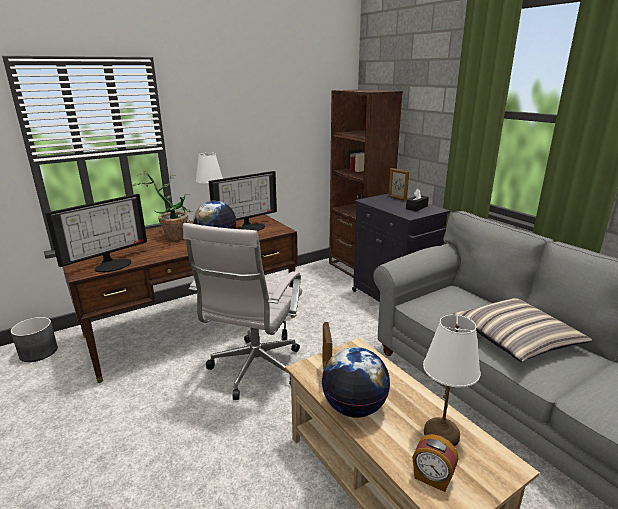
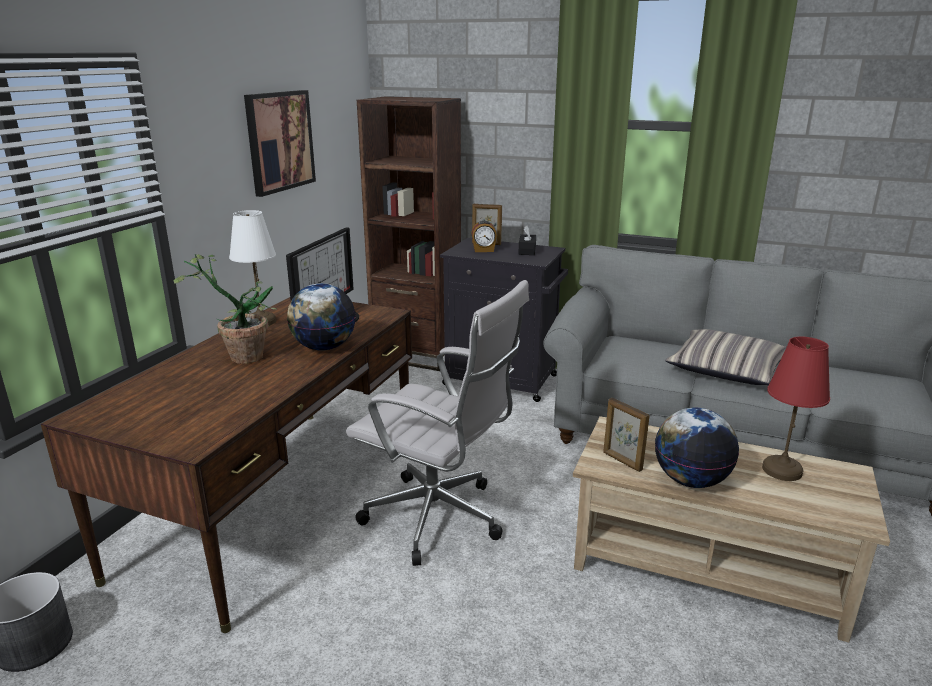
camera: 35 degrees left, 0 degrees up
monitor [45,194,147,272] -> none
white office chair [183,223,302,400] -> white office chair turned 45 degrees counterclockwise [346,280,529,566]
alarm clock [412,434,459,492] -> alarm clock moved to [471,221,497,252]
white table lamp [423,315,481,446] -> red table lamp [762,336,830,481]
none -> picture [244,90,316,197]

